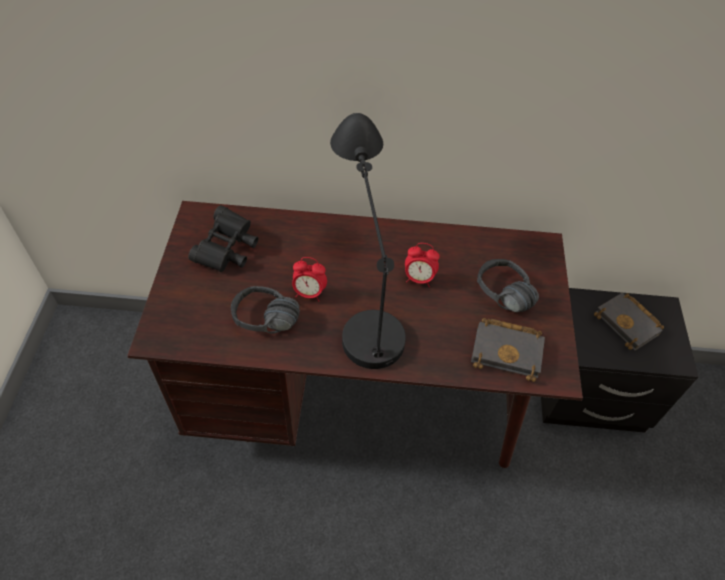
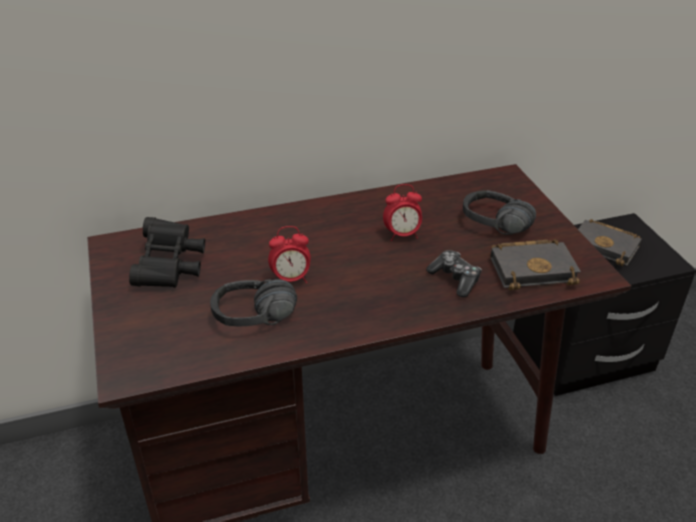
camera: 20 degrees left, 15 degrees down
black table lamp [330,113,406,369] -> none
none -> game controller [426,250,482,297]

